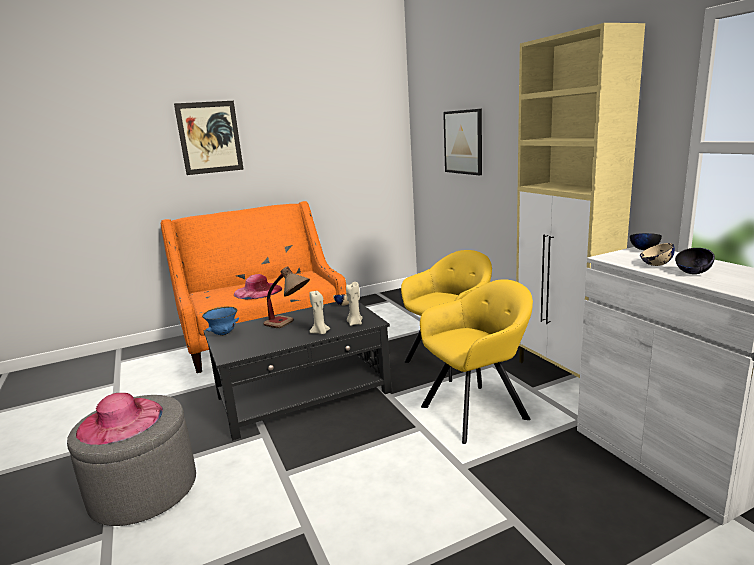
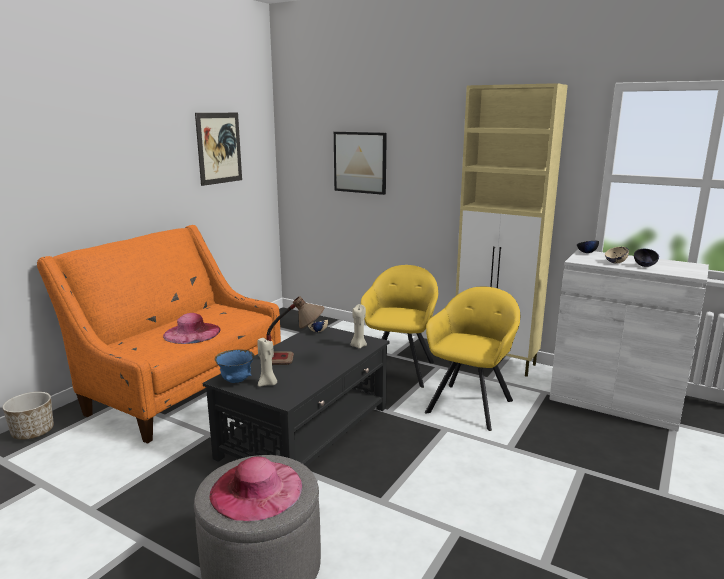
camera: 35 degrees left, 0 degrees up
picture [174,101,244,175] -> picture moved to [195,113,242,186]
beige candle [309,291,330,334] -> beige candle moved to [258,338,277,387]
none -> planter [3,392,54,440]

